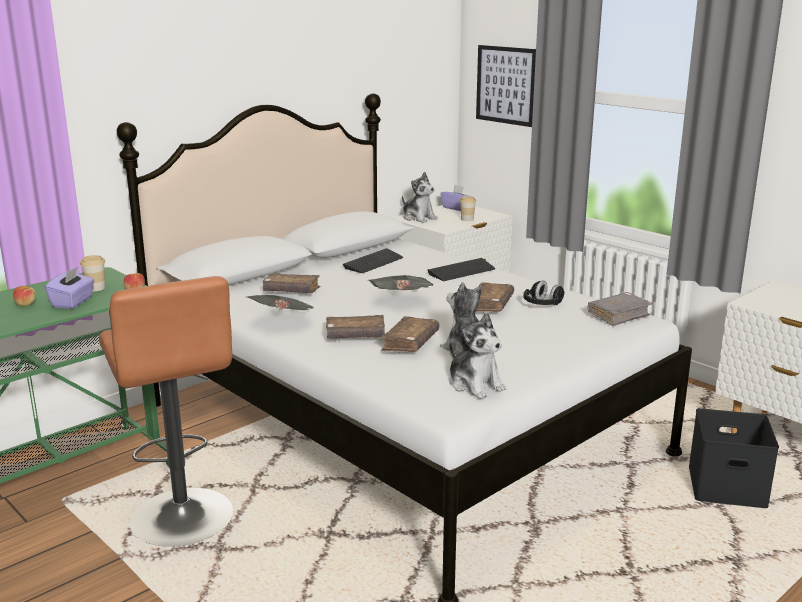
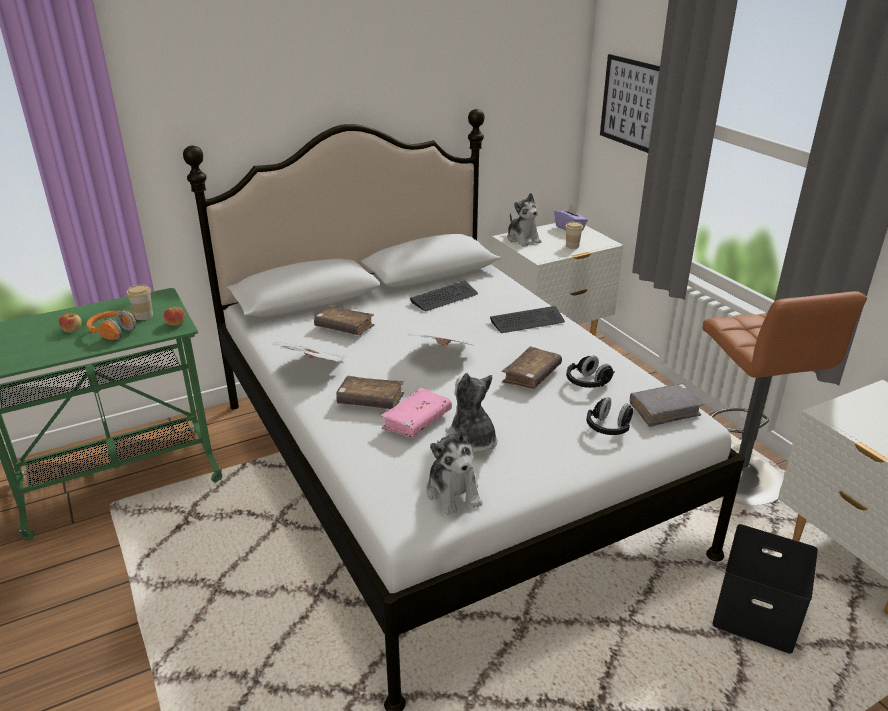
camera: 15 degrees right, 10 degrees up
purple tissue box [45,266,95,309] -> orange headphones [87,310,136,340]
brown stool [99,276,233,547] -> brown stool moved to [702,291,867,505]
brown book [380,316,439,352] -> pink book [380,388,452,437]
none -> black headphones [587,397,633,435]

